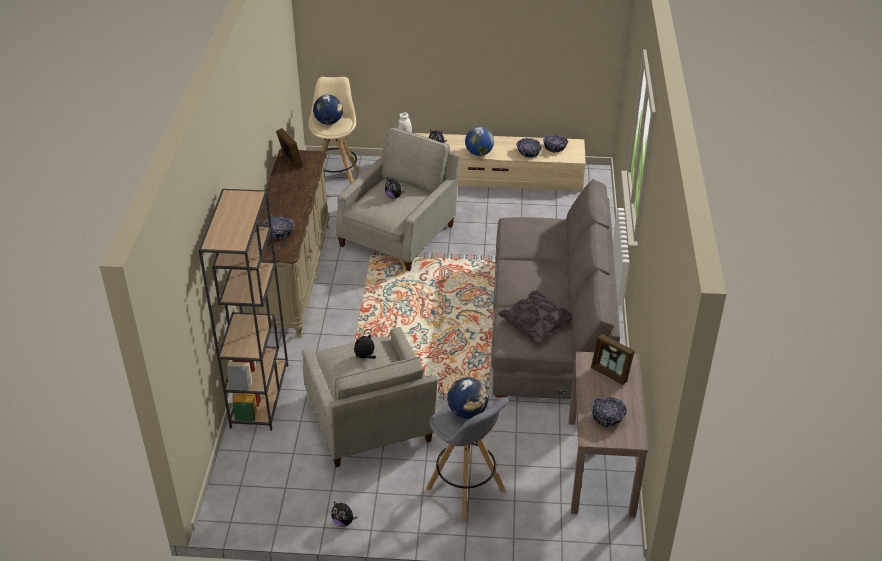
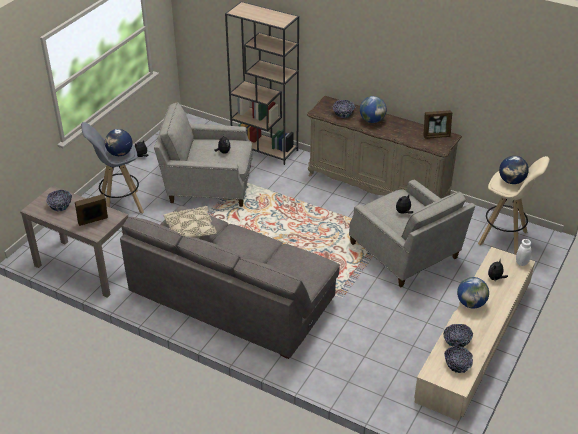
camera: 115 degrees right, 0 degrees up
black pillow [498,290,573,343] -> beige pillow [163,205,217,238]
none -> globe [360,96,387,123]

